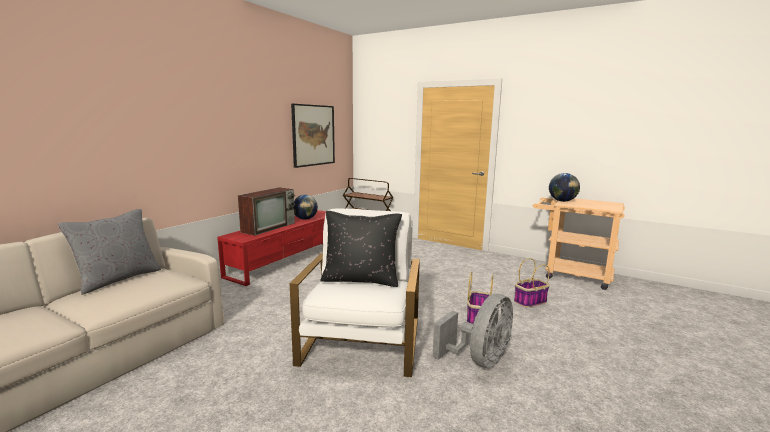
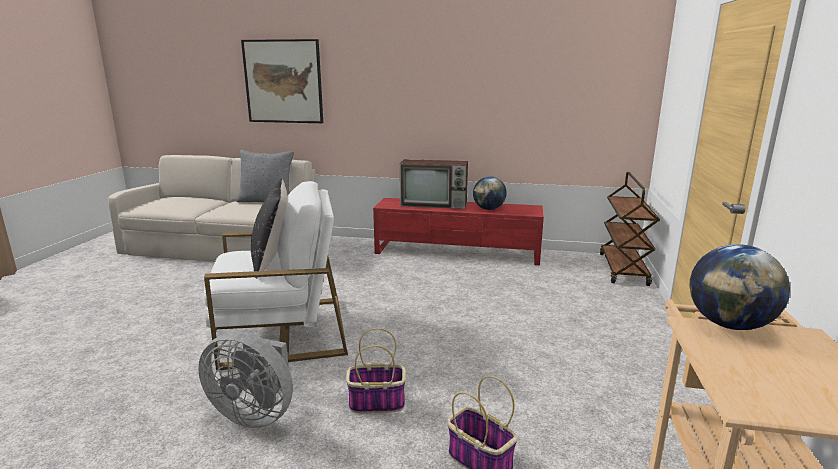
camera: 70 degrees right, 5 degrees up
picture [291,104,335,168] -> picture moved to [241,39,323,123]

